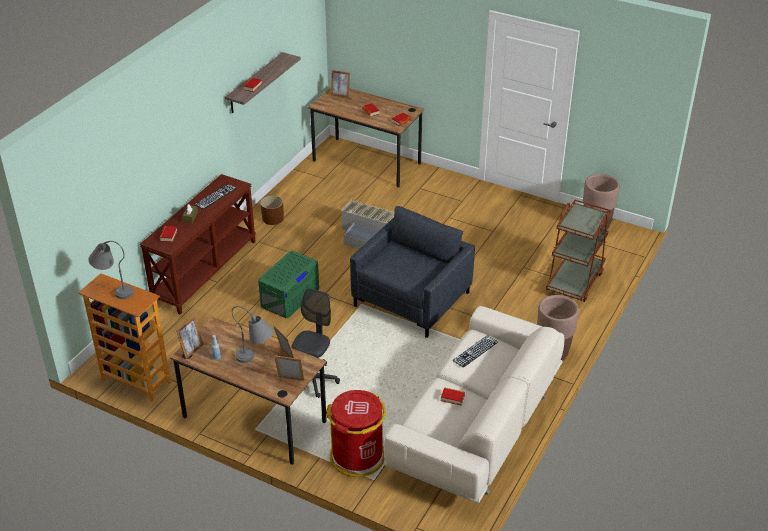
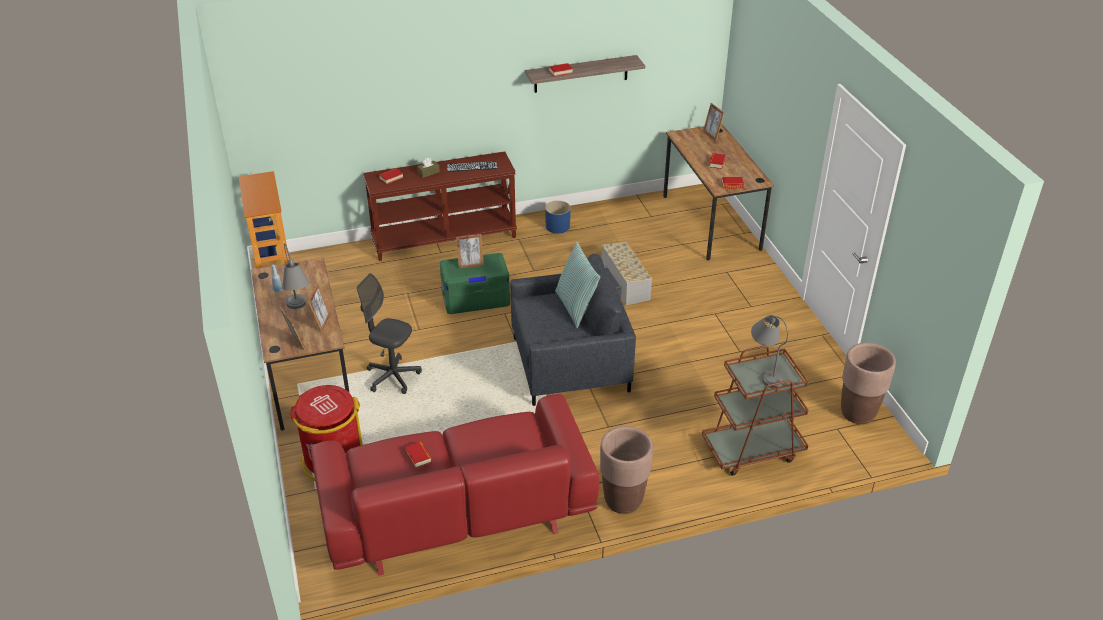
camera: 45 degrees right, 0 degrees up
grey table lamp [88,241,134,299] -> grey table lamp moved to [751,315,788,388]
picture frame [176,316,204,359] -> picture frame moved to [456,234,484,269]
brown planter [260,196,284,225] -> blue planter [545,201,571,233]
grey office chair [291,288,340,398] -> grey office chair turned 135 degrees counterclockwise [357,273,422,394]
beige sofa [383,306,564,504] -> red sofa [311,394,599,576]
keyboard [453,335,498,368] -> none
none -> pillow [555,242,600,328]

